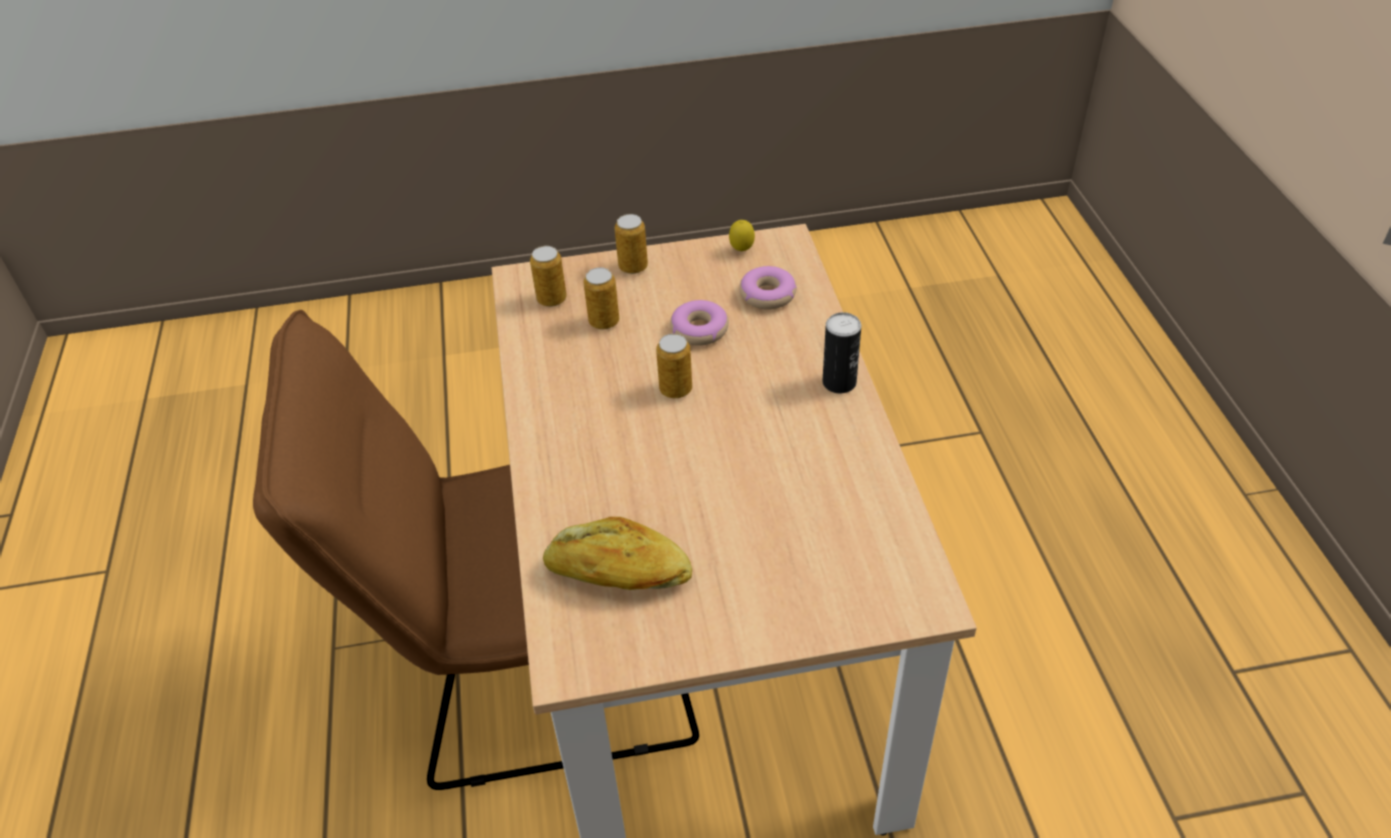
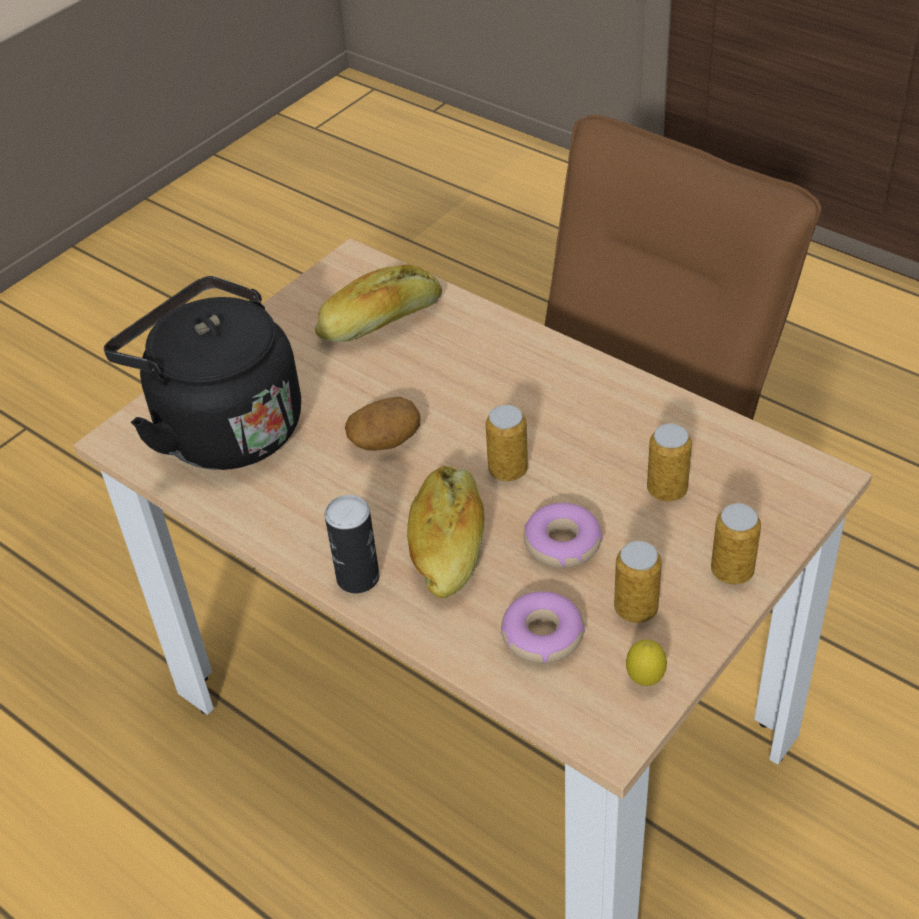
camera: 140 degrees right, 0 degrees up
can [530,246,567,307] -> can moved to [614,541,662,623]
none -> black kettle [104,276,301,470]
none -> potato [345,396,420,451]
none -> bread [407,466,485,598]

